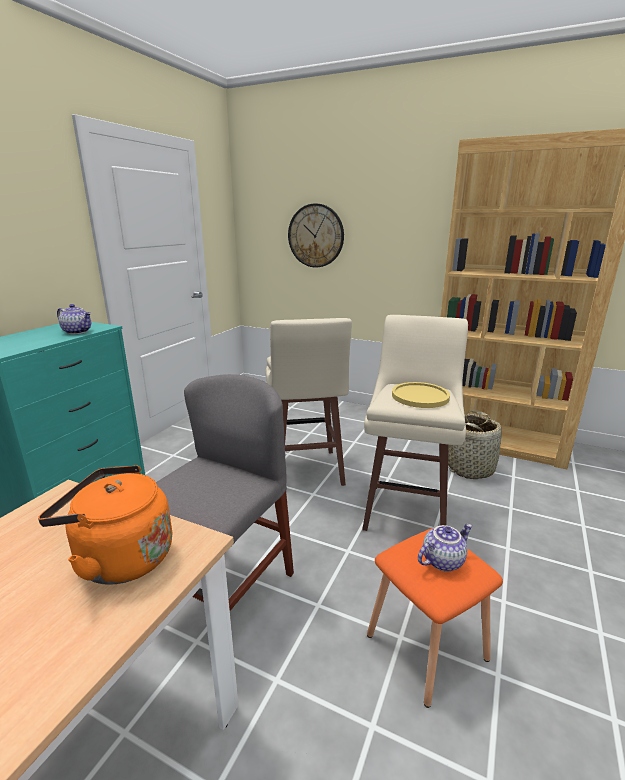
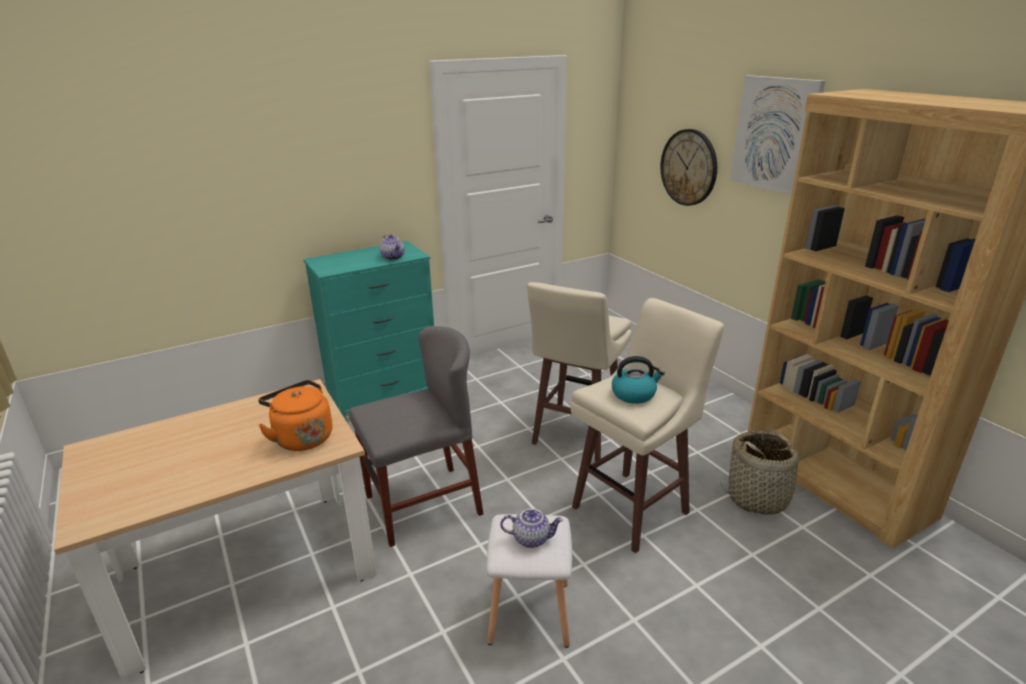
camera: 35 degrees right, 5 degrees up
orange stool [367,528,503,708] -> white stool [486,514,572,648]
yellow plate [392,382,450,408] -> kettle [612,356,665,404]
none -> picture [730,75,825,195]

